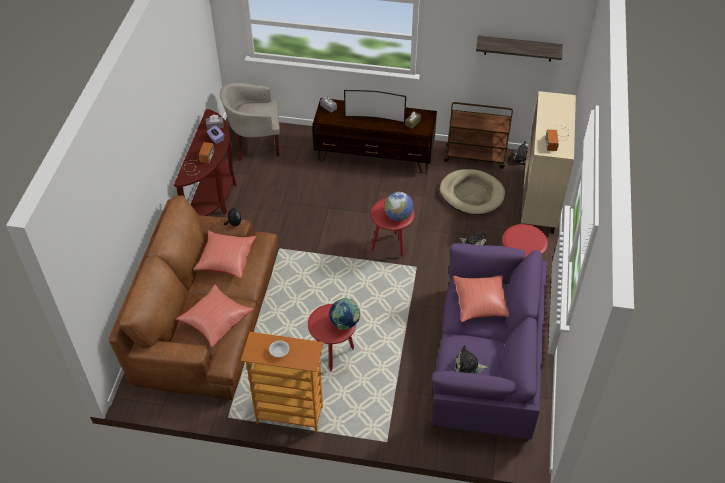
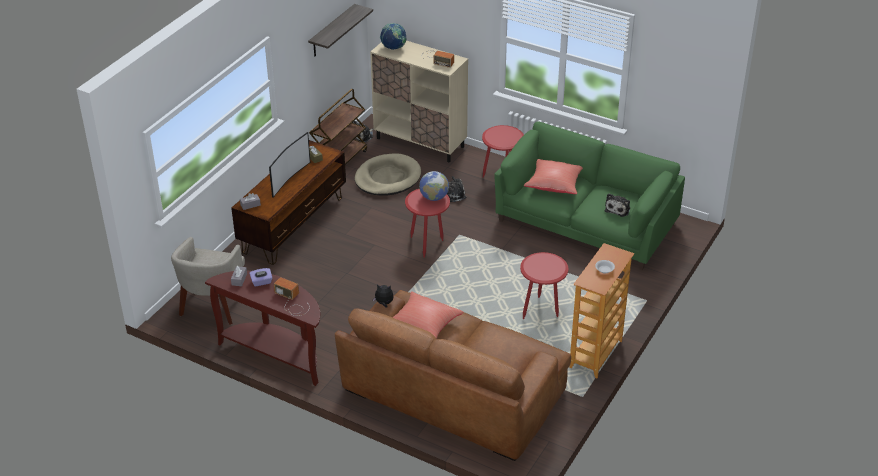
camera: 70 degrees left, 10 degrees down
red pillow [176,284,253,347] -> none
globe [329,298,360,330] -> globe moved to [380,23,406,50]
purple sofa [431,243,547,442] -> green sofa [494,122,685,270]

